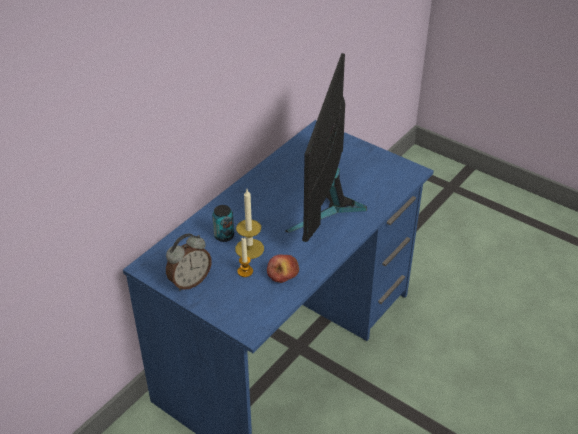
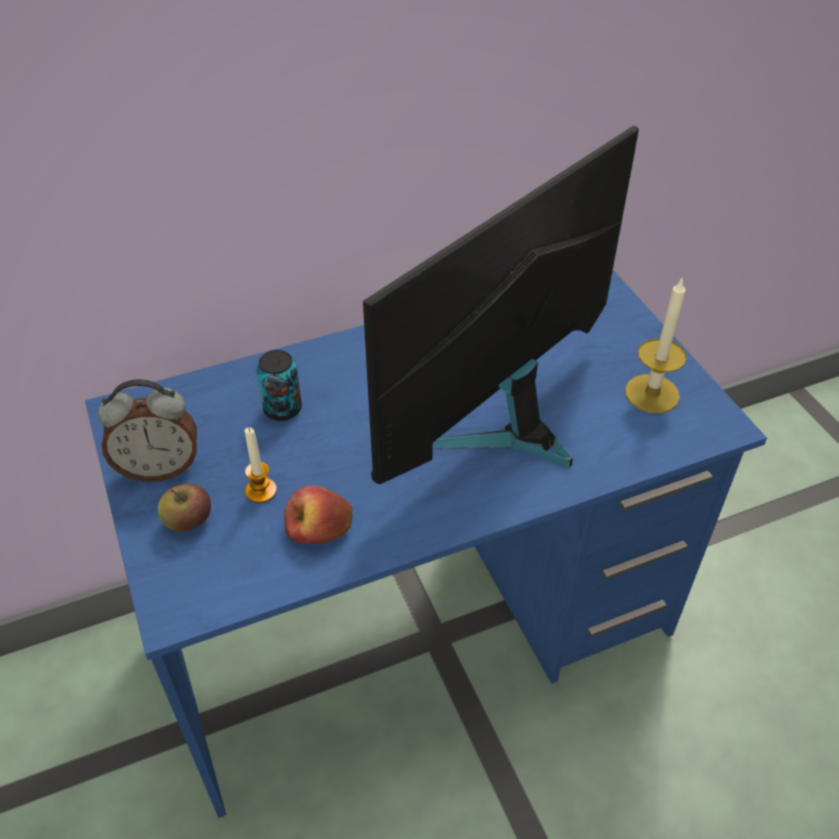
camera: 30 degrees right, 5 degrees up
candle [235,189,264,259] -> candle moved to [625,277,687,413]
none -> apple [158,484,211,532]

